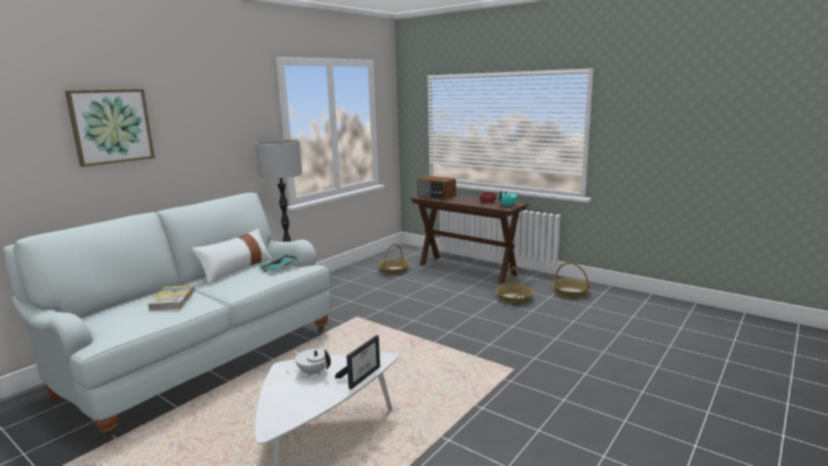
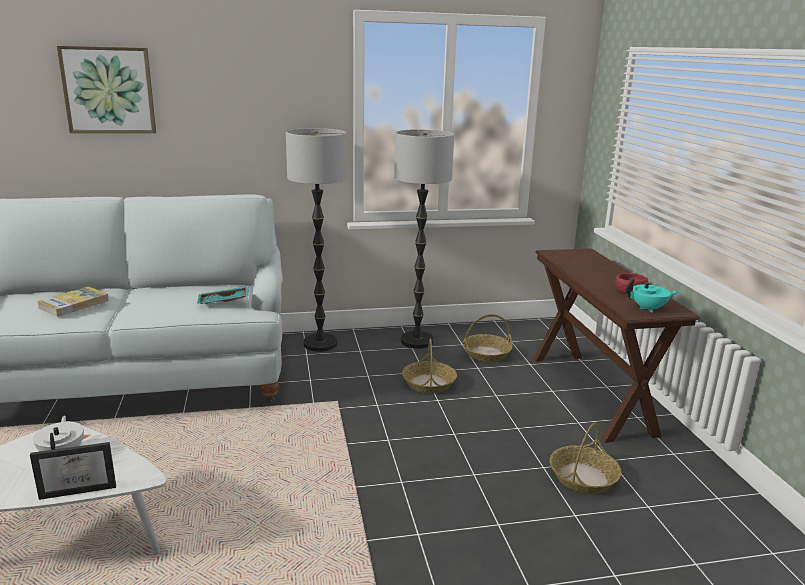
camera: 40 degrees right, 5 degrees up
white pillow [192,228,273,284] -> none
radio [417,176,456,200] -> none
basket [552,262,591,298] -> basket moved to [402,339,457,394]
none -> floor lamp [394,129,454,349]

